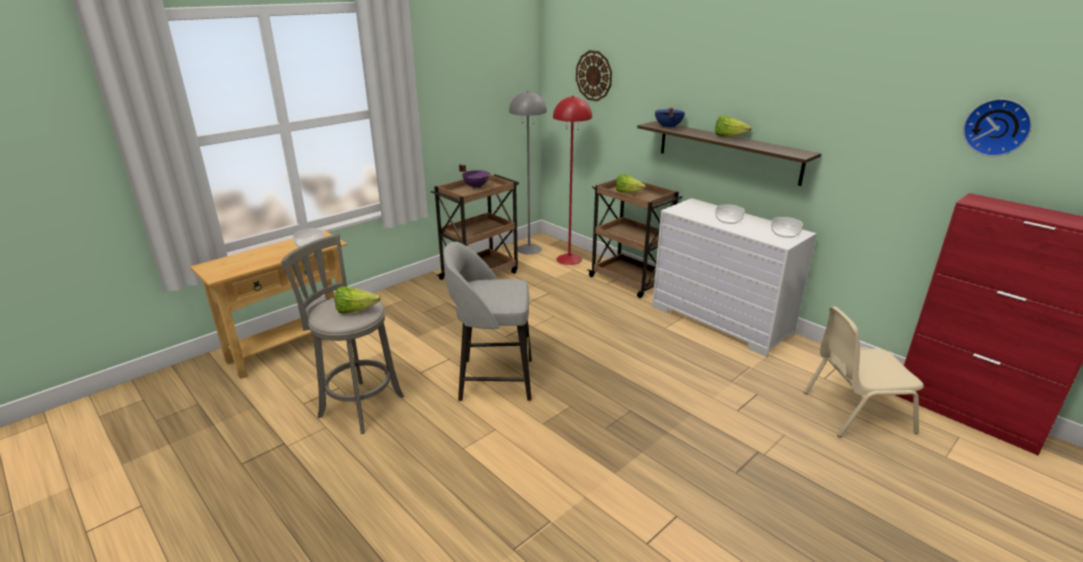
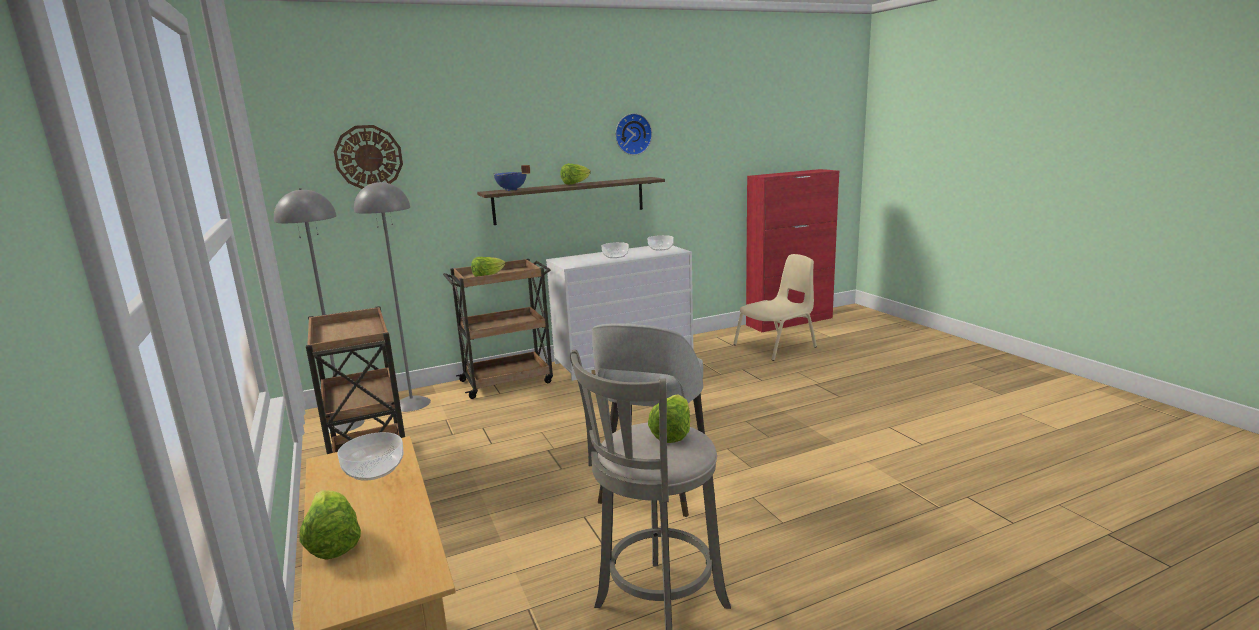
camera: 70 degrees left, 10 degrees down
purple cooking pot [459,164,490,189] -> none
red floor lamp [553,96,592,265] -> grey floor lamp [354,181,431,412]
beige chair [804,306,924,437] -> beige chair turned 135 degrees counterclockwise [733,254,817,361]
wall clock [963,99,1032,156] -> wall clock moved to [615,113,652,155]
none -> lettuce [299,490,361,560]

